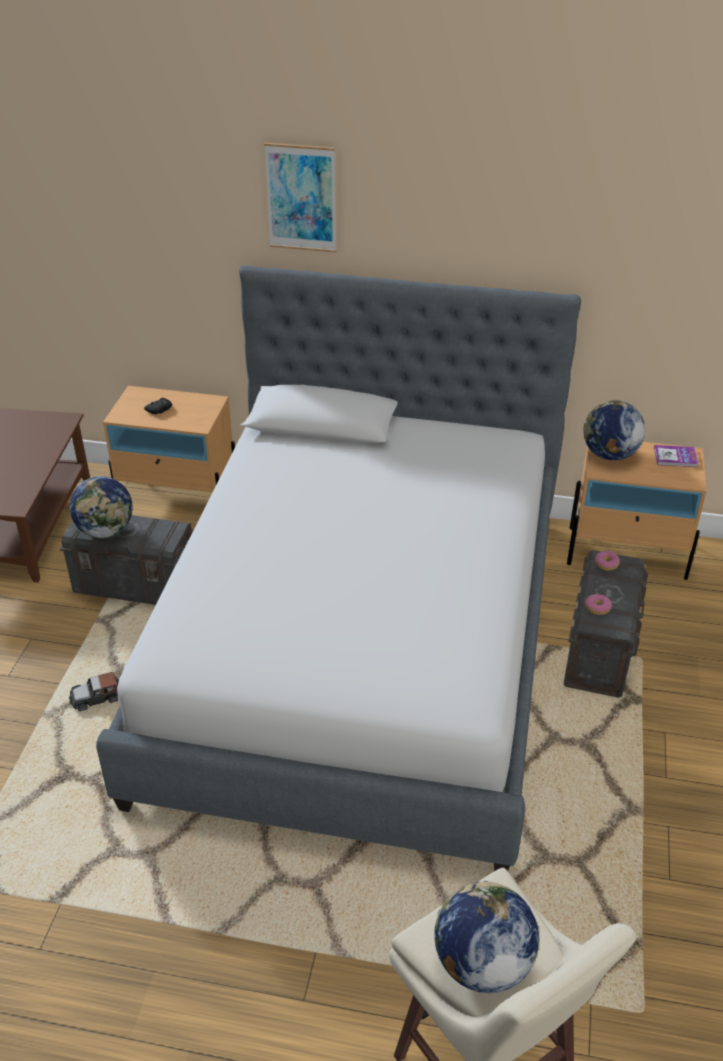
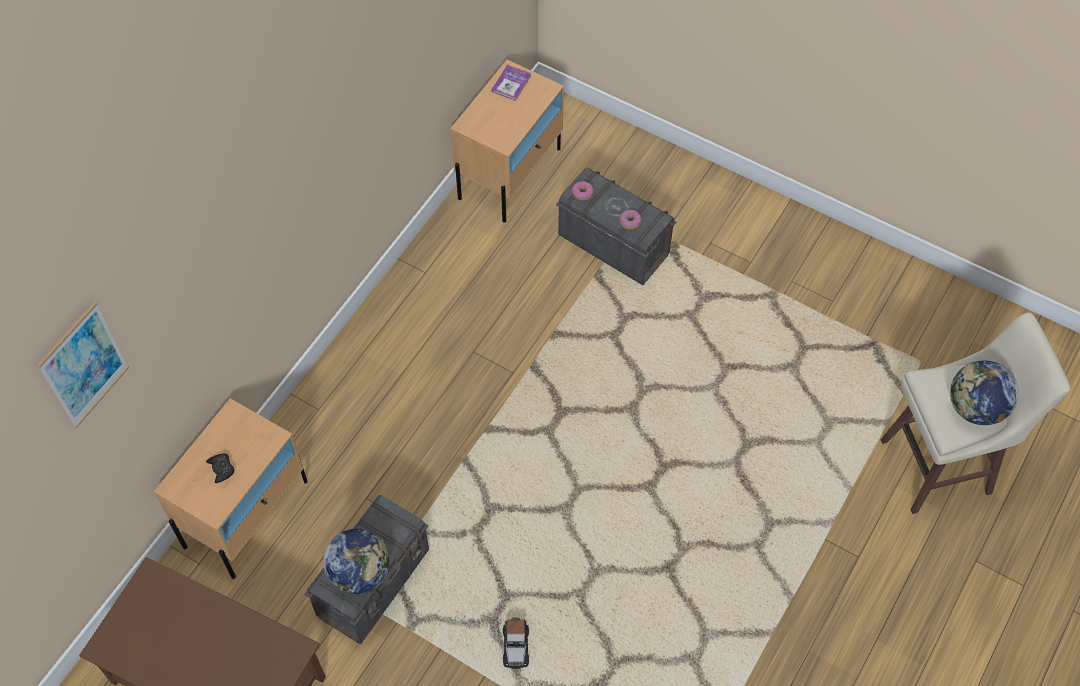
camera: 70 degrees left, 20 degrees up
bed [96,265,581,871] -> none
picture [264,143,336,252] -> picture moved to [37,301,129,428]
globe [583,400,645,460] -> none

